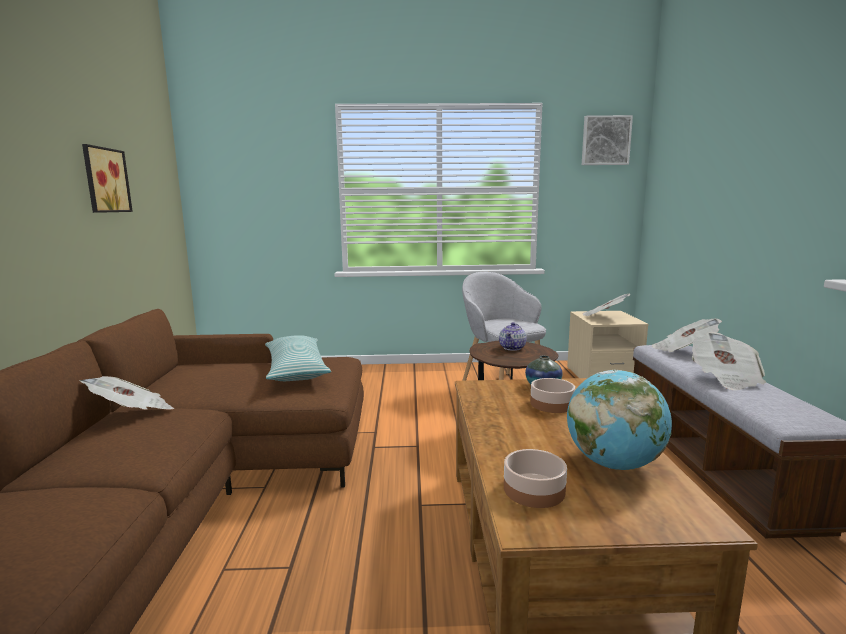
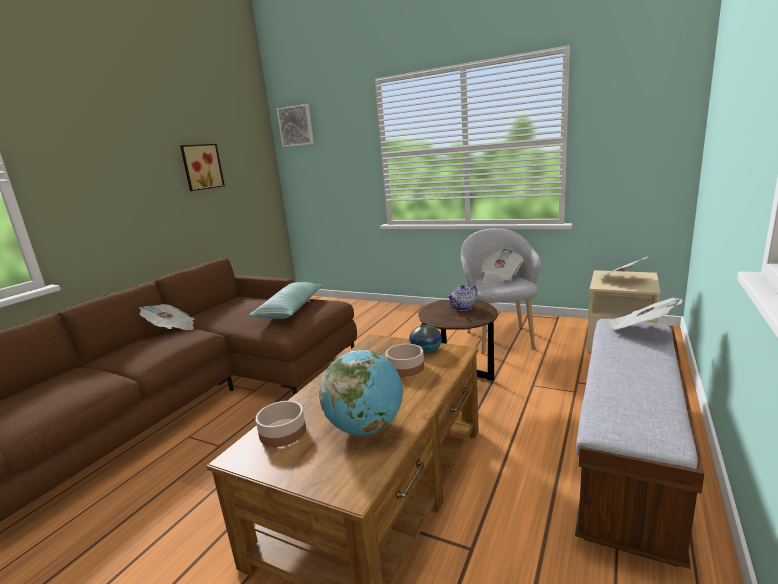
camera: 30 degrees right, 5 degrees up
picture [582,115,633,165] -> picture moved to [277,104,314,147]
newspaper [692,332,766,390] -> newspaper moved to [481,248,524,283]

